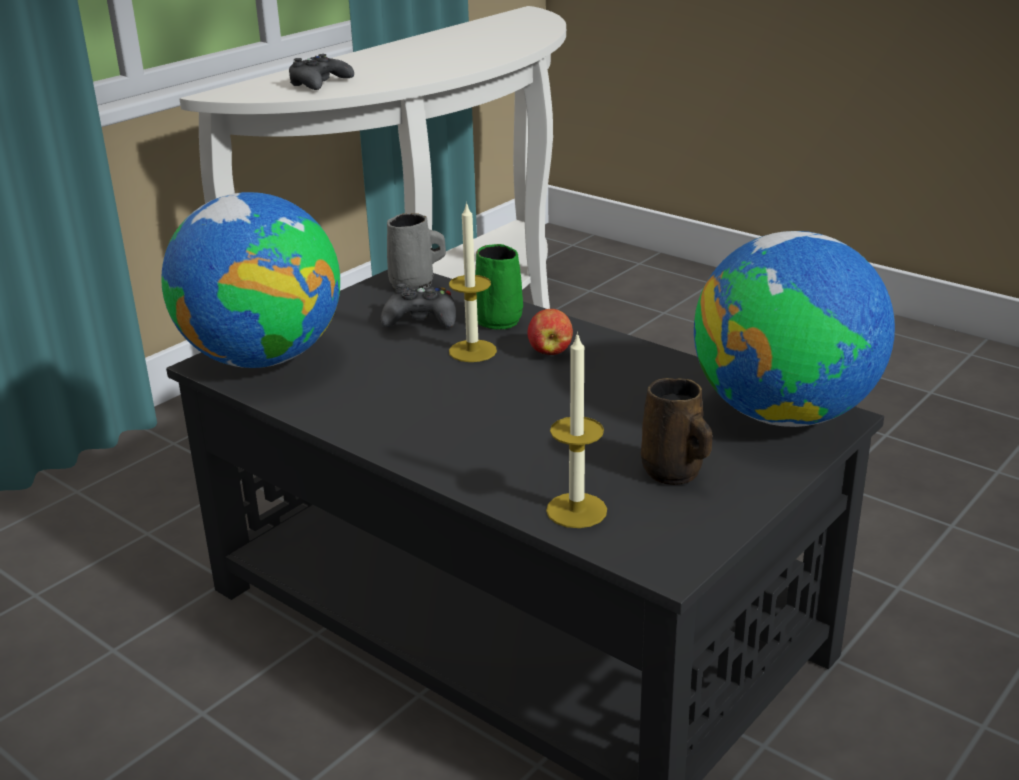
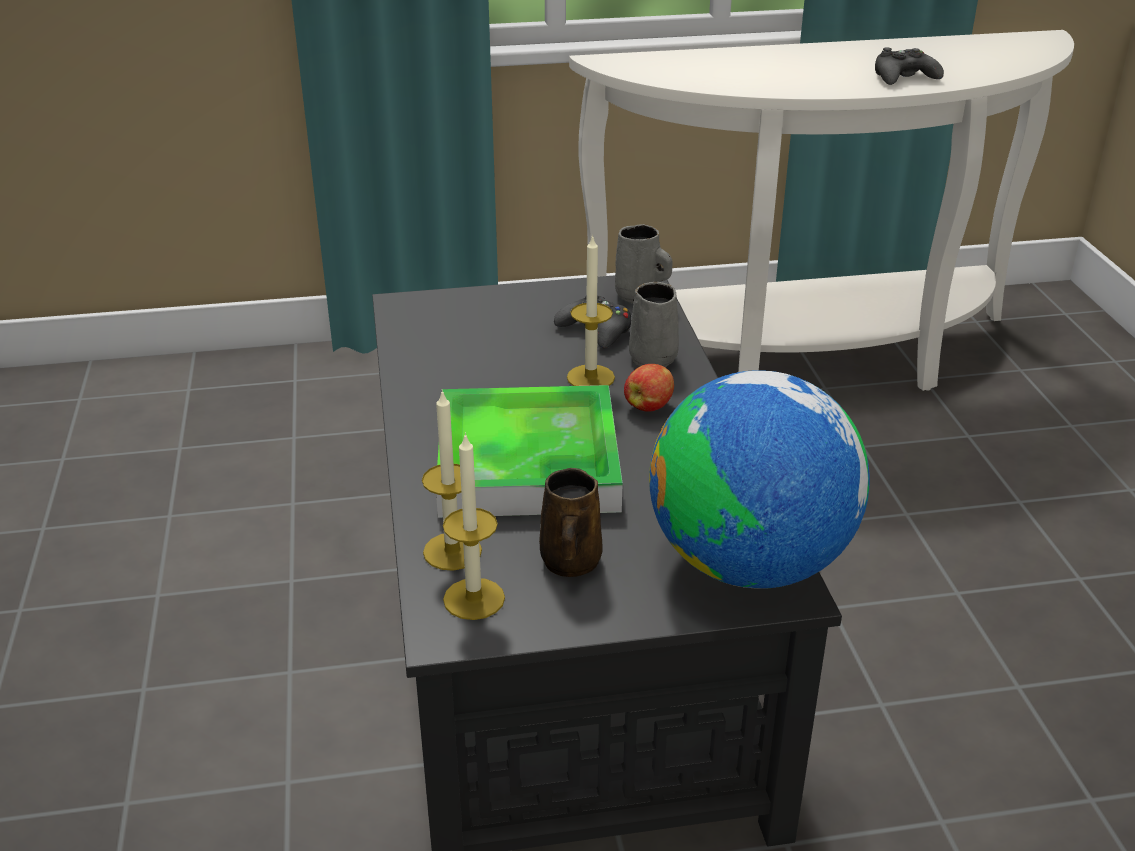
camera: 40 degrees right, 5 degrees up
globe [161,192,340,368] -> none
black game controller [289,54,354,90] -> black game controller moved to [875,47,944,85]
green mug [475,244,523,329] -> grey mug [629,282,679,367]
none -> tray [436,385,623,518]
none -> candle [443,432,505,620]

